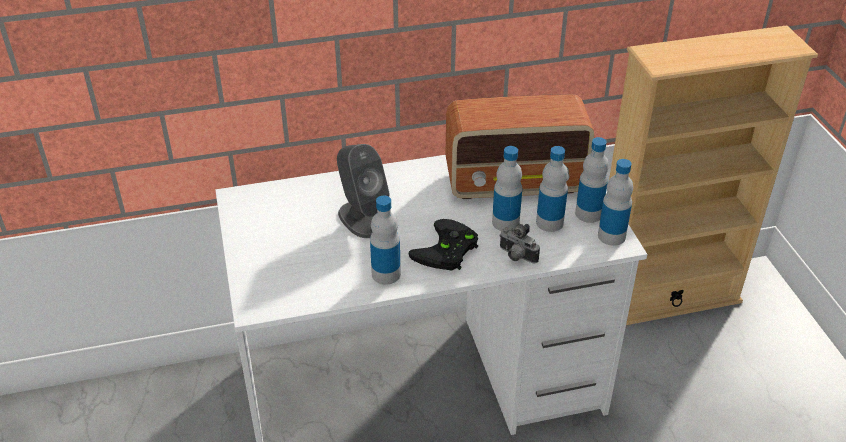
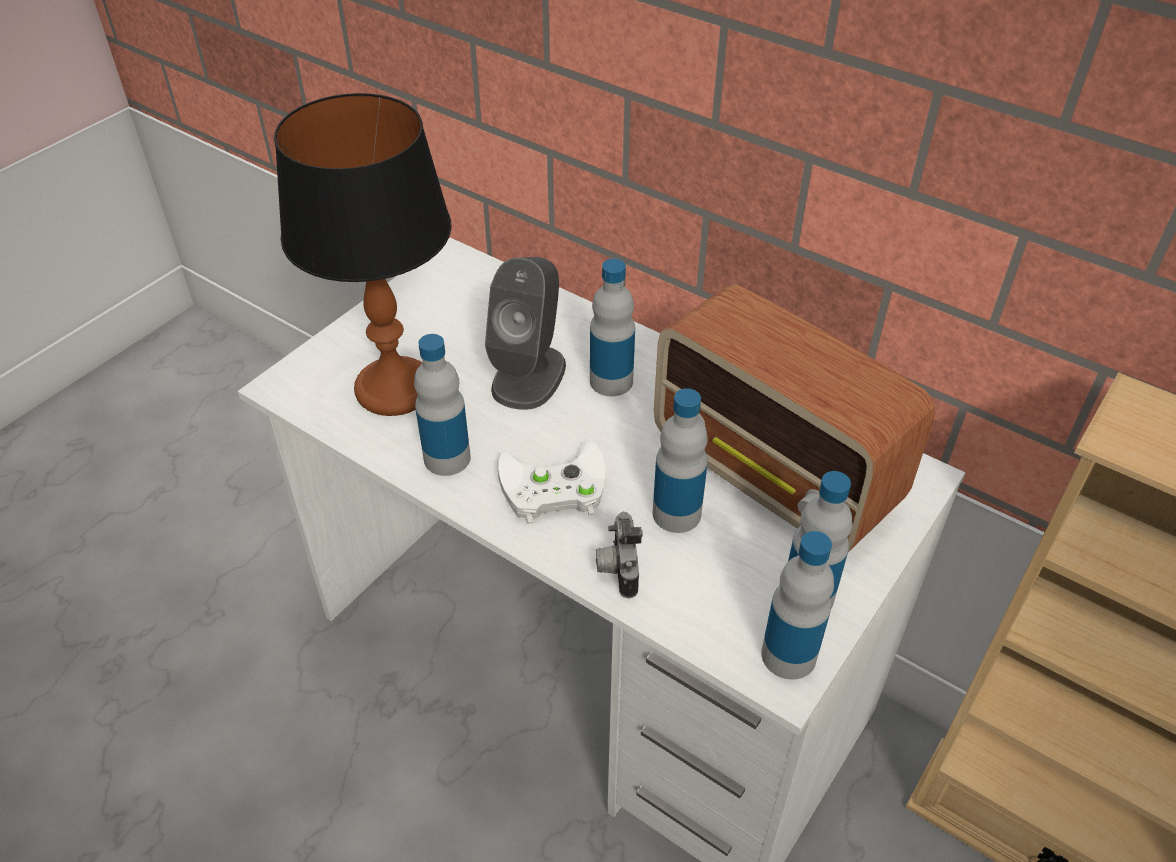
camera: 50 degrees right, 5 degrees up
black game controller [408,219,478,270] -> white game controller [497,440,606,524]
bottle [536,146,568,232] -> bottle moved to [590,259,635,396]
none -> table lamp [274,93,452,416]

